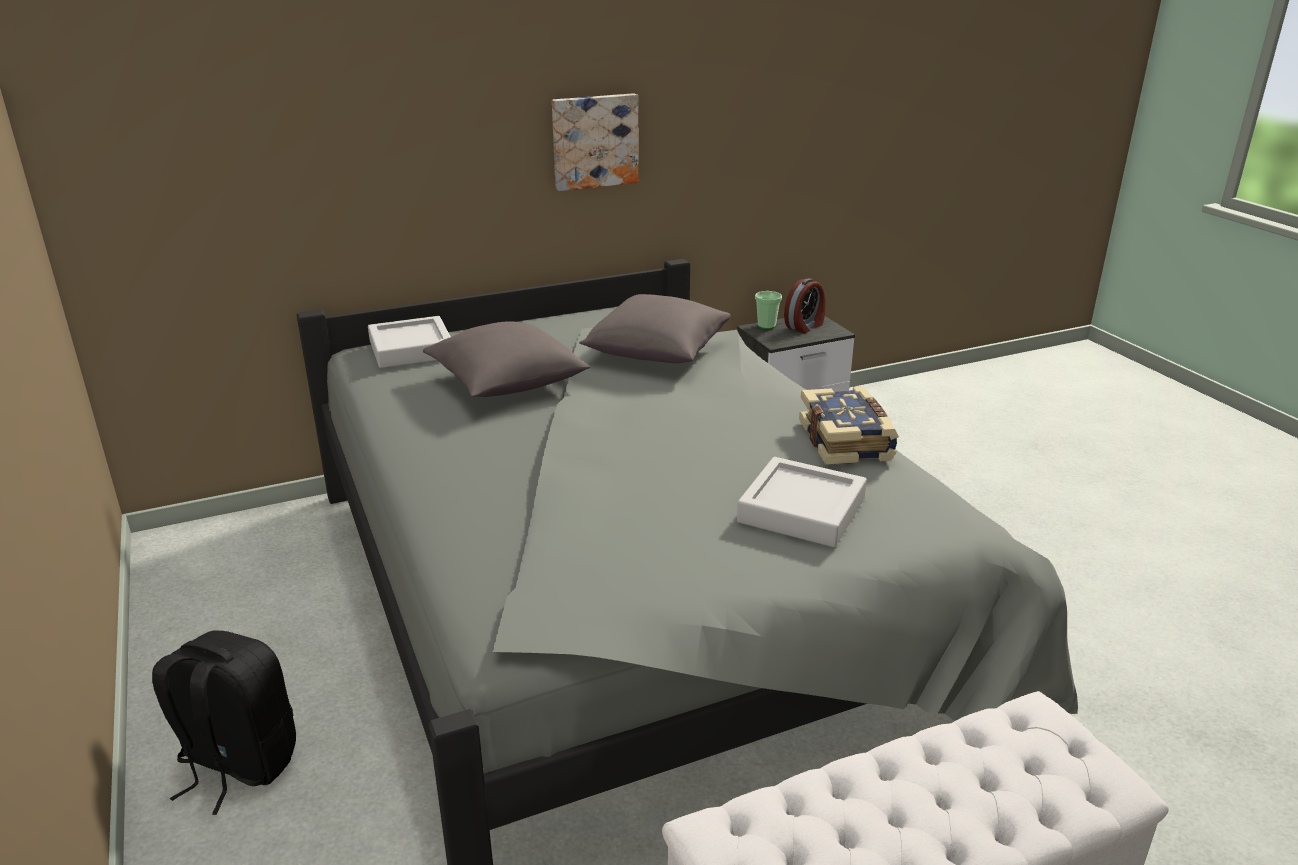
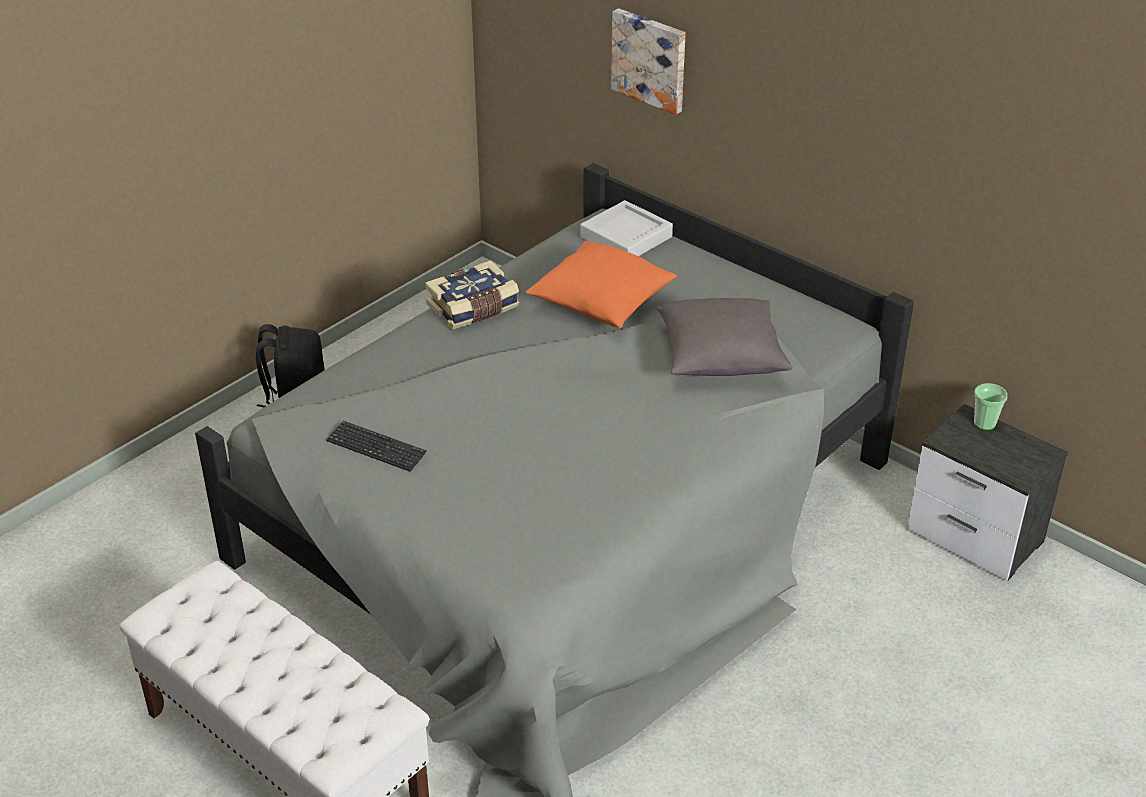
camera: 65 degrees right, 10 degrees up
grey pillow [423,321,590,397] -> orange pillow [526,241,677,328]
picture [552,93,639,191] -> picture moved to [611,8,686,115]
grey tray [737,457,867,547] -> none
alarm clock [784,278,825,333] -> none
book [799,386,899,465] -> book moved to [425,260,519,330]
none -> keyboard [326,421,426,472]

